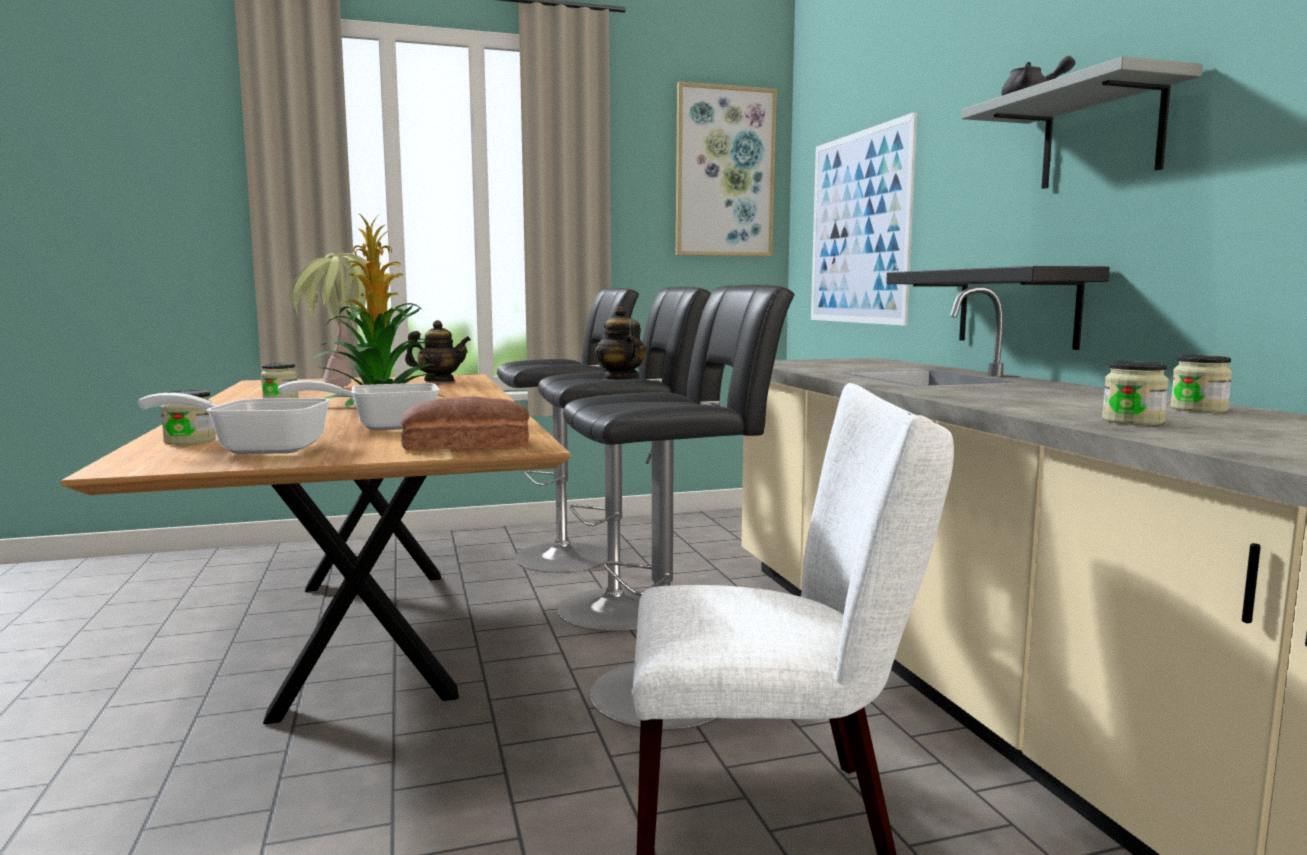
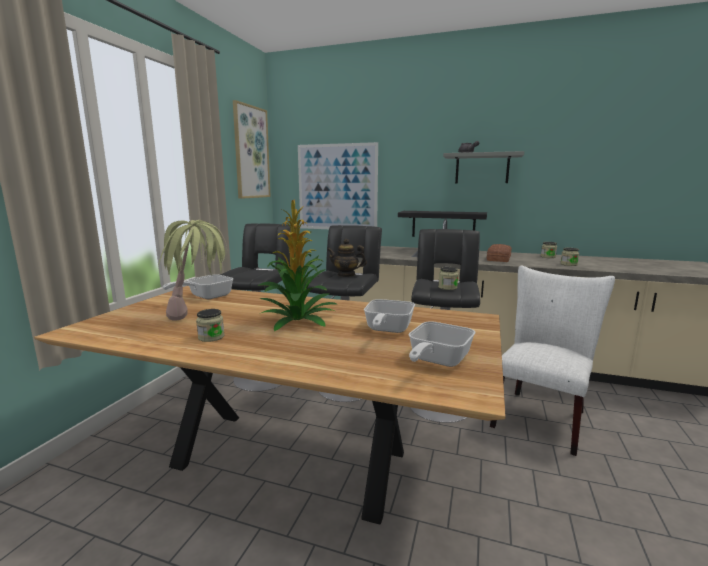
camera: 55 degrees left, 5 degrees up
jar [160,390,216,445] -> jar moved to [438,267,458,290]
bread [401,396,529,450] -> bread moved to [487,244,512,262]
teapot [405,320,471,382] -> frying pan [163,274,233,299]

